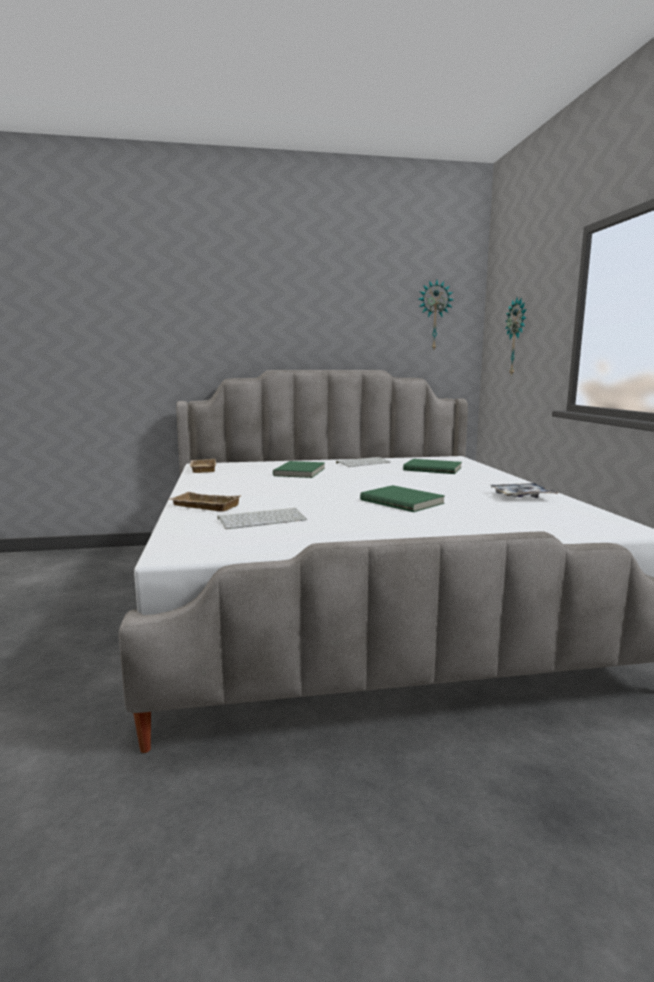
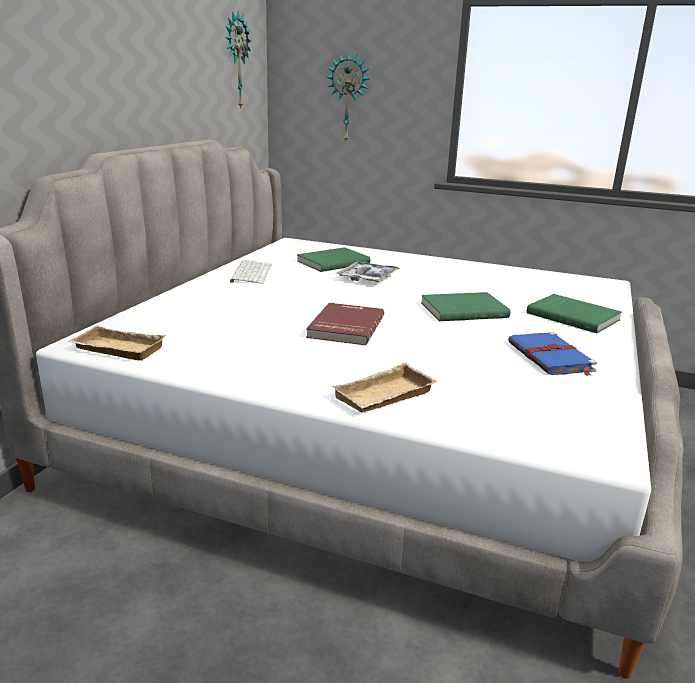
camera: 60 degrees left, 10 degrees up
keyboard [217,508,307,529] -> none
green book [273,461,325,478] -> green book moved to [527,294,622,333]
tray [490,483,559,498] -> tray moved to [336,261,400,282]
none -> red book [306,303,384,345]
none -> blue book [508,332,597,376]

